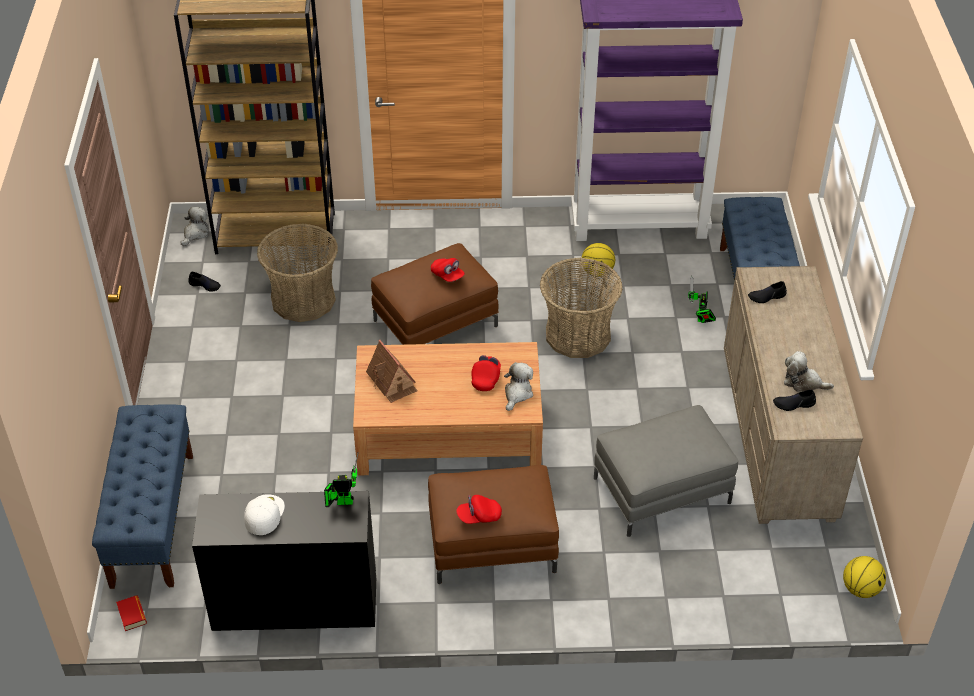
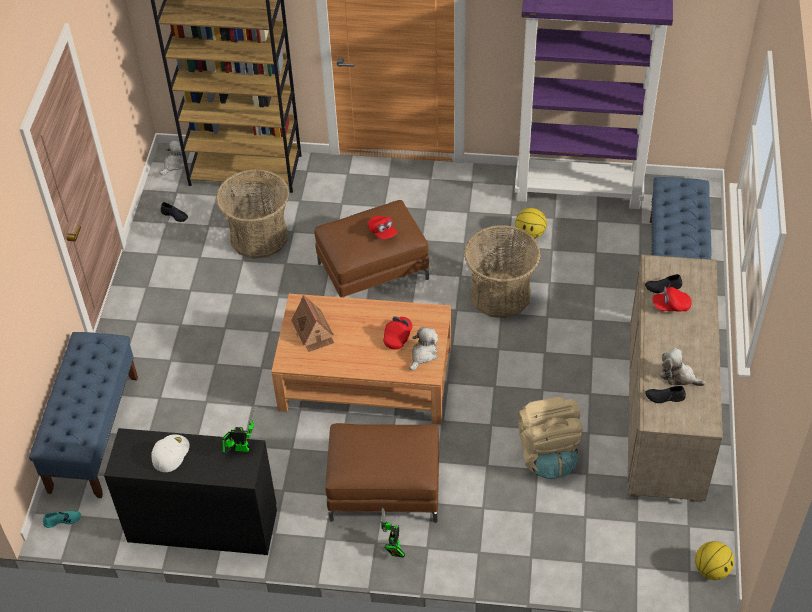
camera: 10 degrees right, 5 degrees up
book [116,596,147,631] -> turquoise shoe [43,511,81,528]
red cap [456,495,502,524] -> red cap moved to [652,286,692,311]
grey ottoman [594,405,738,537] -> beige backpack [518,396,583,479]
toy robot [688,276,716,323] -> toy robot moved to [380,508,405,558]

